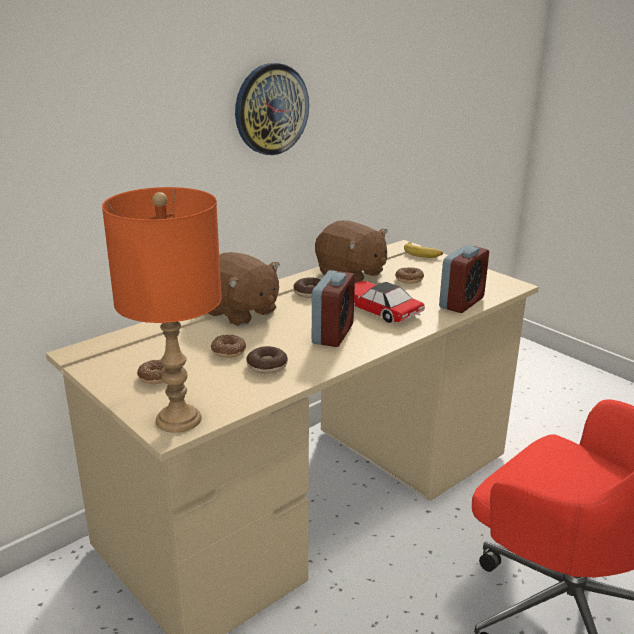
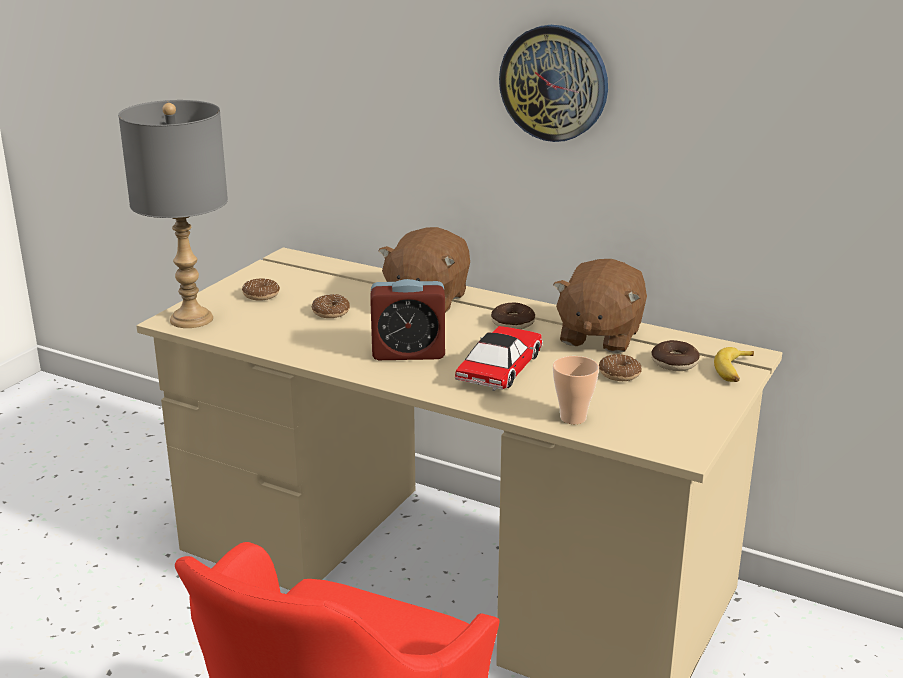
camera: 70 degrees right, 0 degrees up
orange table lamp [102,187,222,433] -> grey table lamp [118,100,228,328]
donut [246,346,288,374] -> donut moved to [651,340,700,371]
alarm clock [439,245,489,313] -> cup [553,356,599,424]

